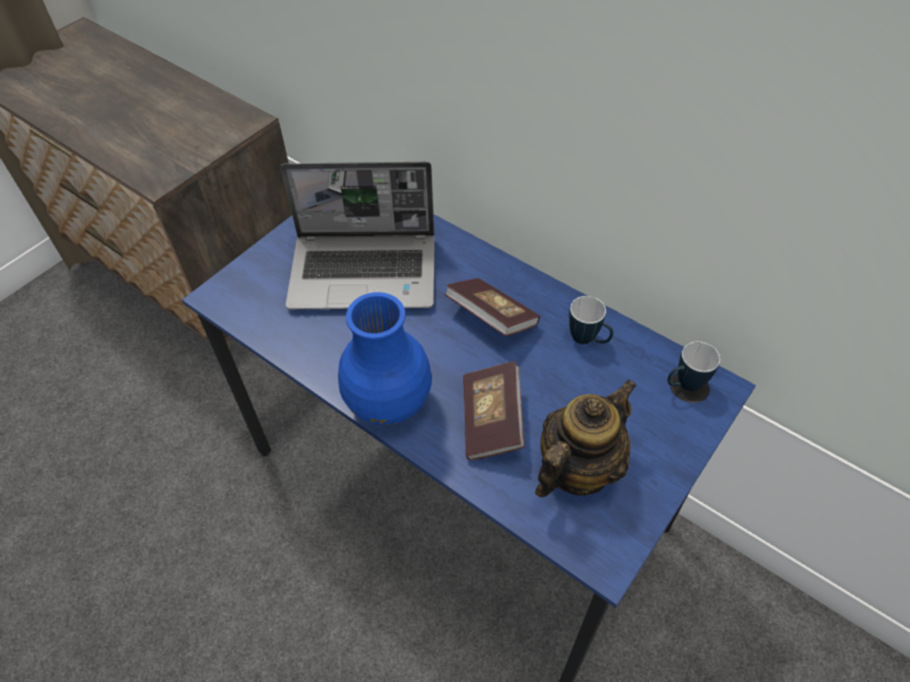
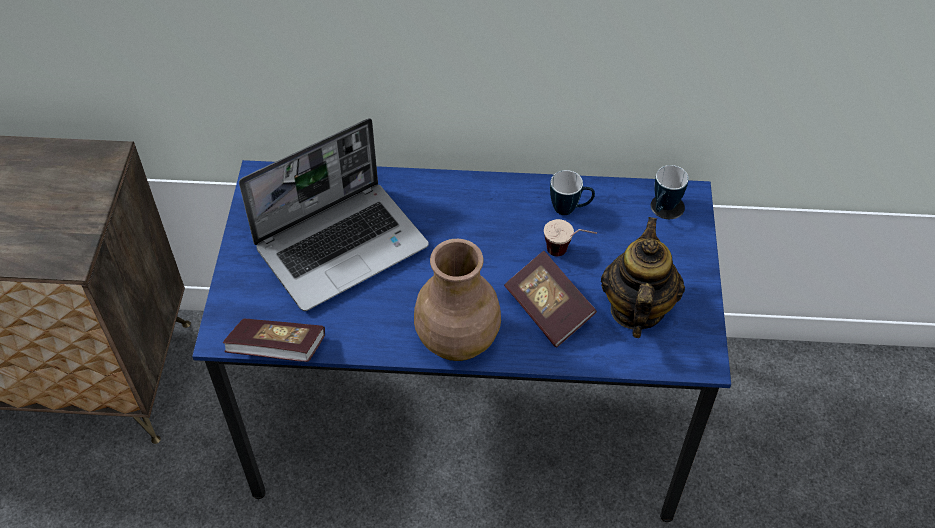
camera: 35 degrees left, 0 degrees up
blue vase [338,292,432,425] -> brown vase [414,239,501,361]
book [445,278,540,336] -> book moved to [223,319,325,362]
none -> cup [544,219,597,256]

